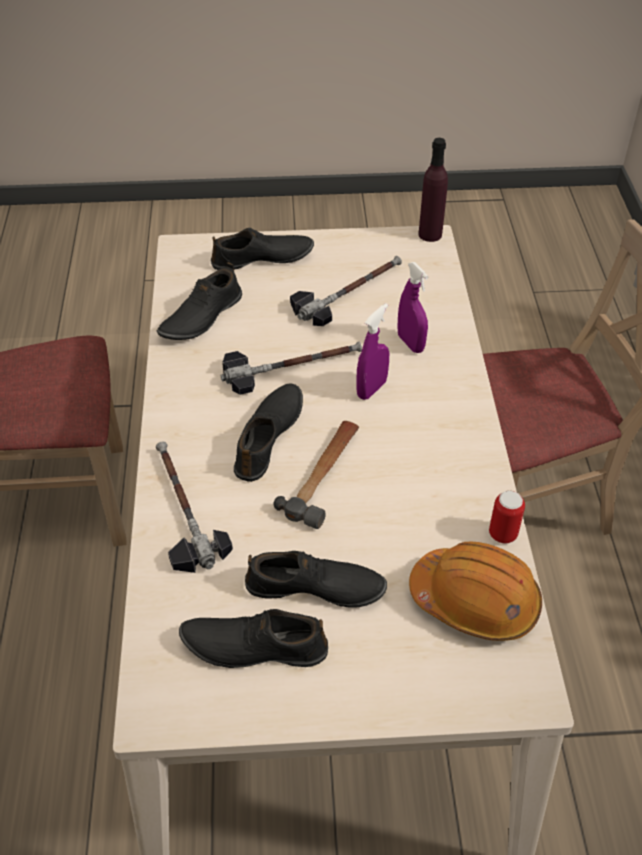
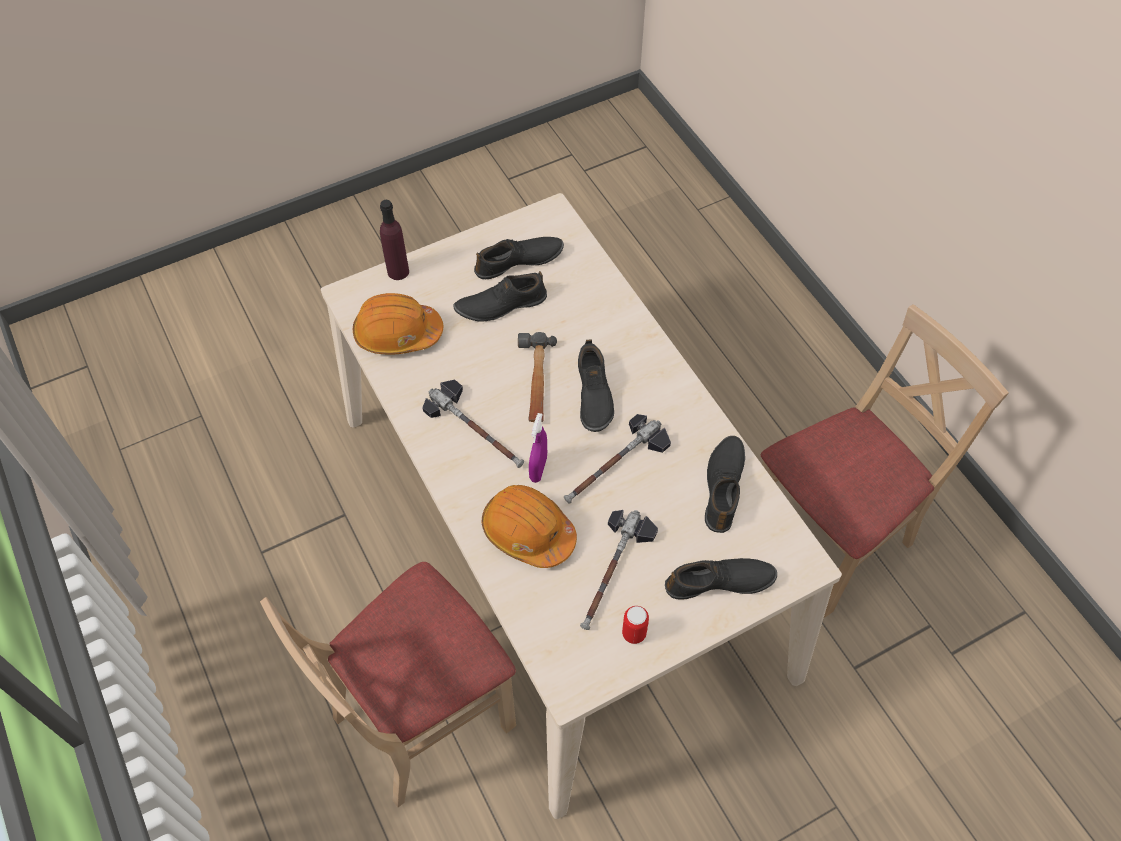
camera: 155 degrees right, 10 degrees up
hammer [156,441,233,573] -> hammer moved to [422,380,524,468]
black shoe [211,228,314,270] -> black shoe turned 150 degrees counterclockwise [665,558,777,600]
purple spray bottle [397,262,429,353] -> orange hard hat [482,485,577,568]
purple bottle [418,138,448,242] -> purple bottle moved to [380,200,409,280]
can [489,491,525,544] -> can moved to [622,606,649,644]

